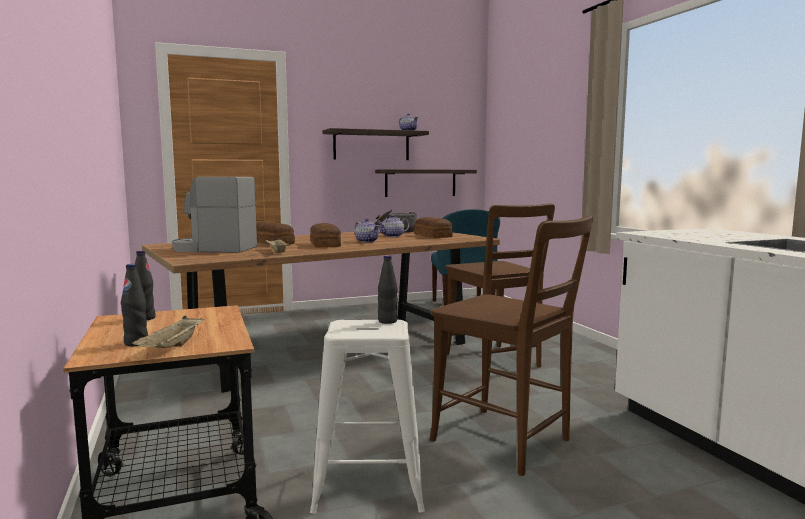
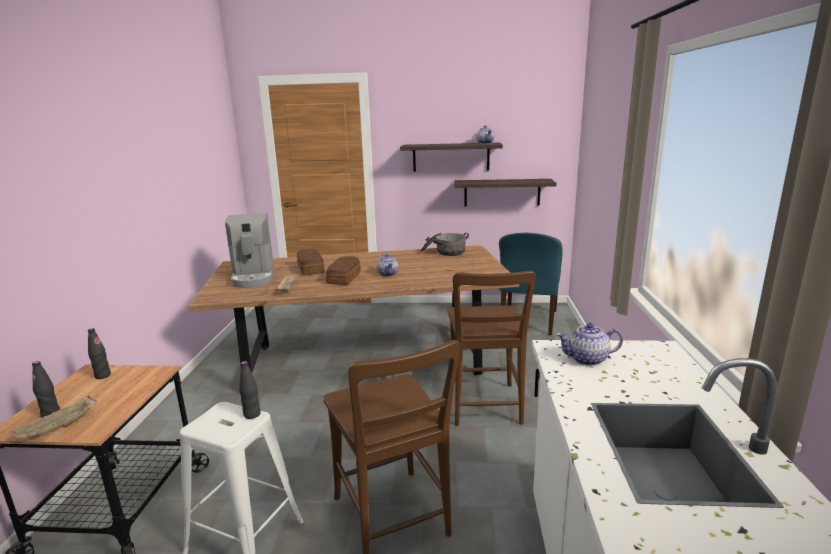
camera: 25 degrees right, 10 degrees up
coffee machine [172,177,257,253] -> coffee machine turned 135 degrees counterclockwise [225,213,274,288]
teapot [376,215,410,237] -> teapot moved to [556,323,623,366]
bread [414,217,453,238] -> none

